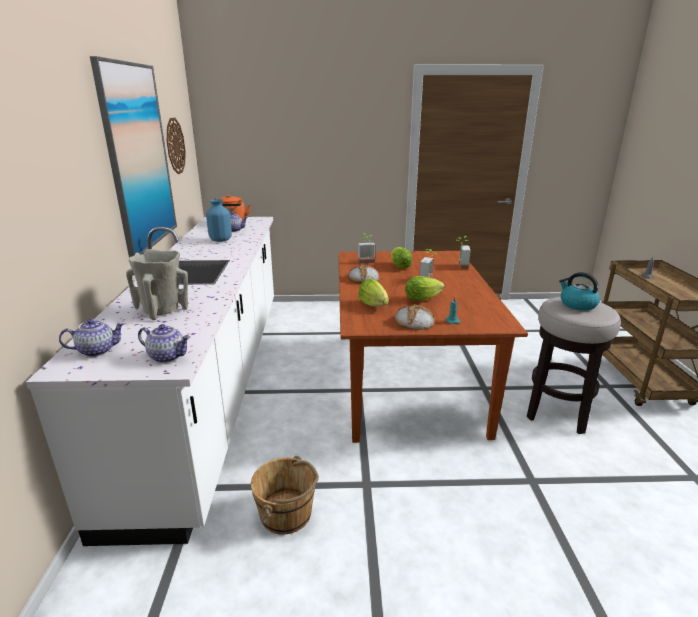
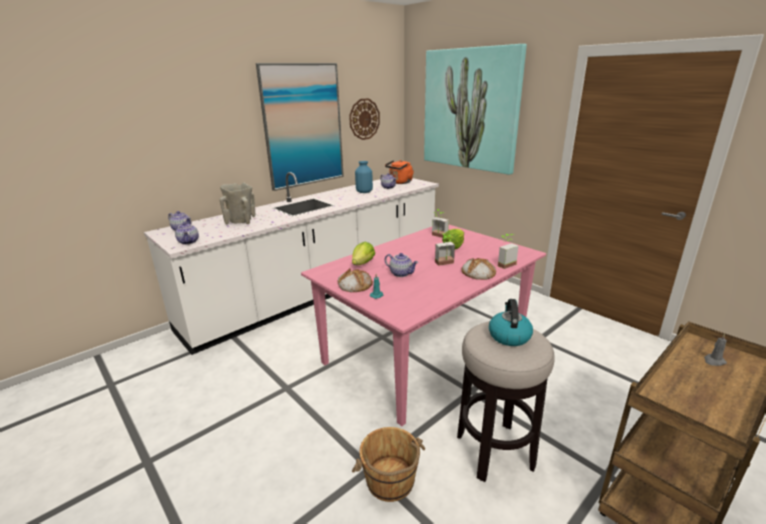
camera: 50 degrees right, 0 degrees up
brown bucket [251,456,319,535] -> brown bucket moved to [352,427,425,502]
brown dining table [338,251,528,443] -> pink dining table [301,225,546,426]
bread [348,264,379,283] -> bread moved to [461,258,496,280]
lettuce [405,276,445,301] -> teapot [385,253,418,277]
none -> picture [424,44,527,175]

